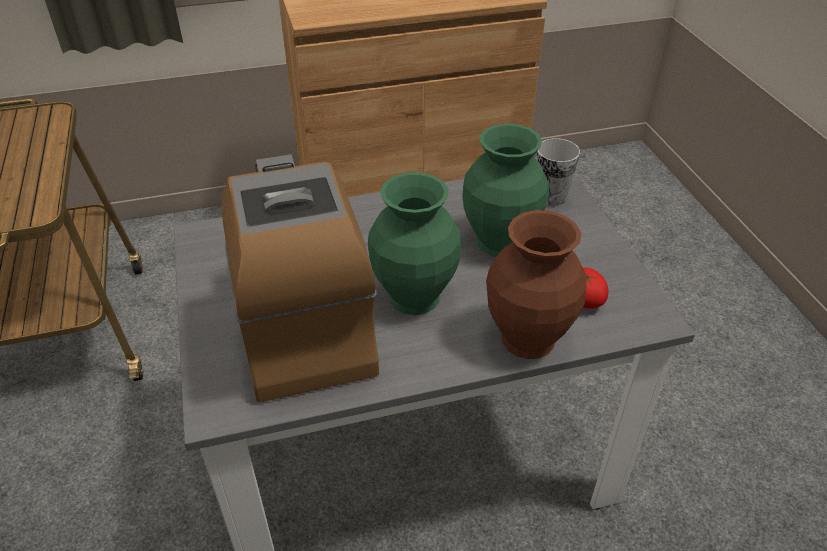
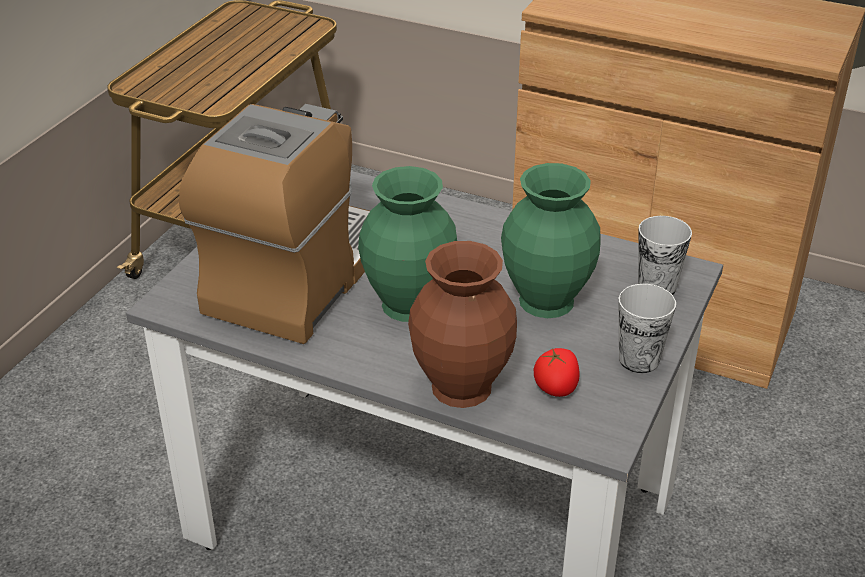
camera: 40 degrees right, 5 degrees down
none -> cup [619,284,676,373]

